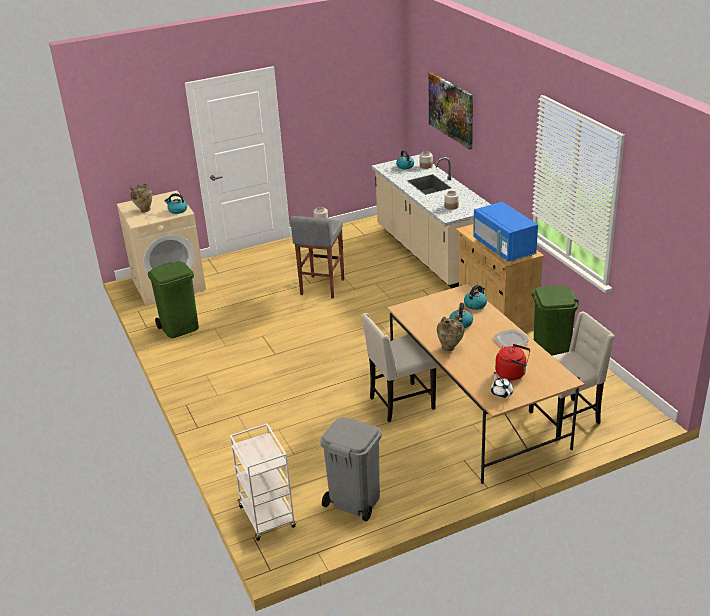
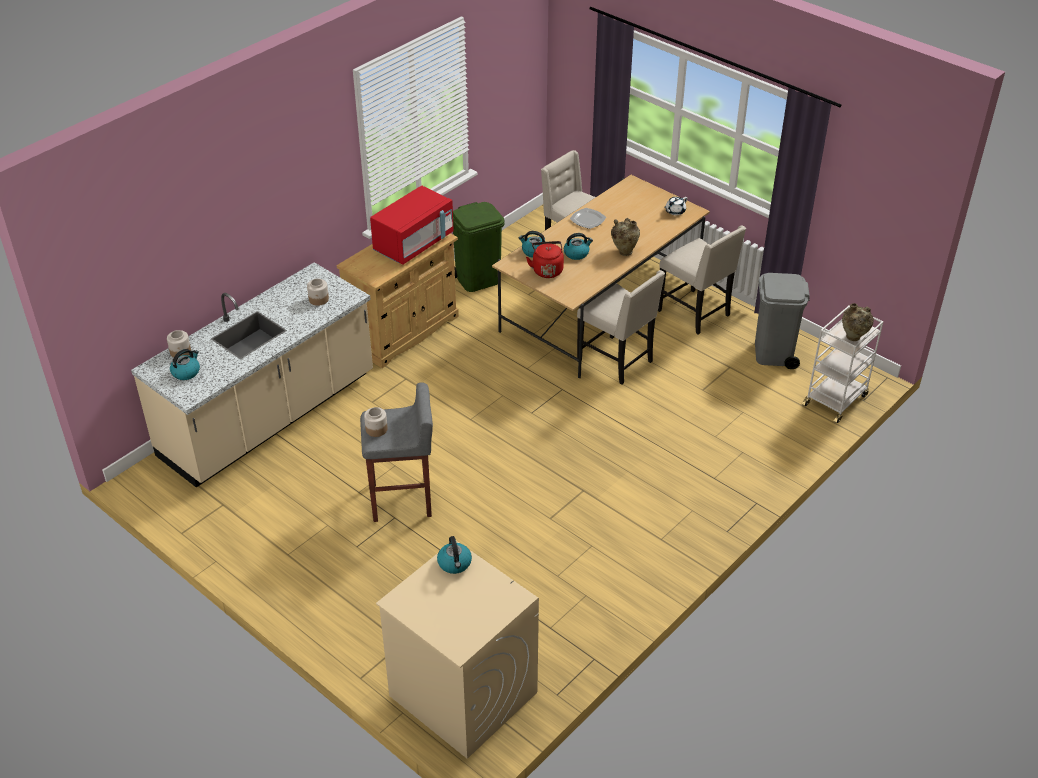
camera: 115 degrees left, 10 degrees up
beige vase [130,184,153,212] -> beige vase moved to [842,303,874,341]
green trash can [148,261,199,338] -> none
picture [428,72,473,150] -> none
blue microwave [473,202,538,262] -> red microwave [370,186,454,264]
red kettle [495,344,530,380] -> red kettle moved to [526,241,564,278]
none -> beige chair [658,225,746,335]

